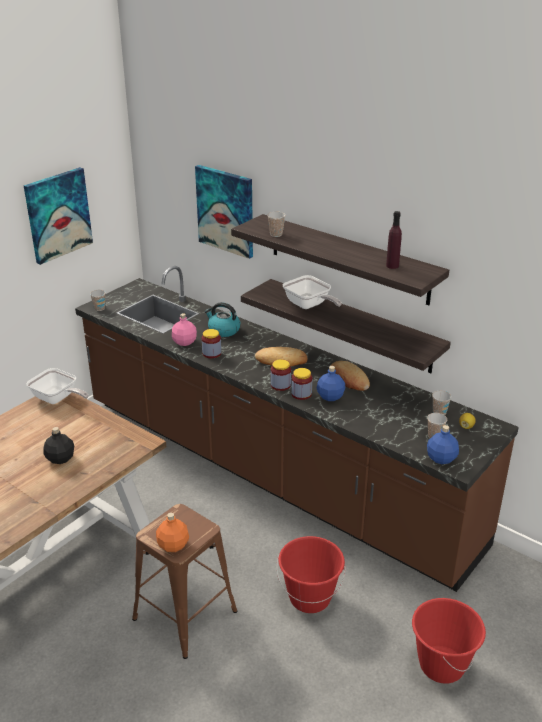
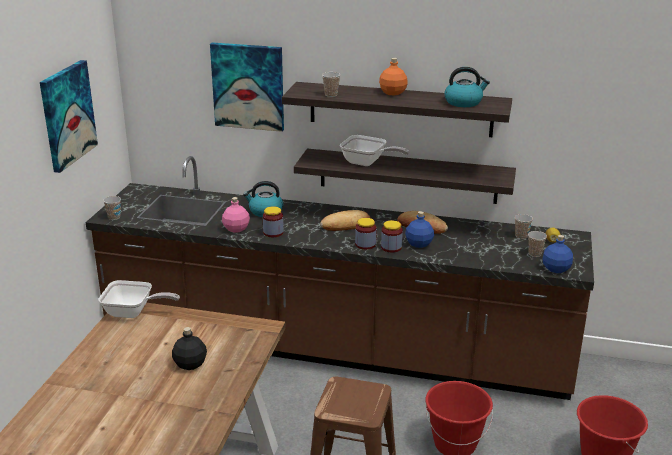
camera: 25 degrees left, 5 degrees down
orange bottle [156,513,189,552] -> orange bottle moved to [379,58,408,95]
purple bottle [386,211,402,269] -> kettle [445,67,490,107]

